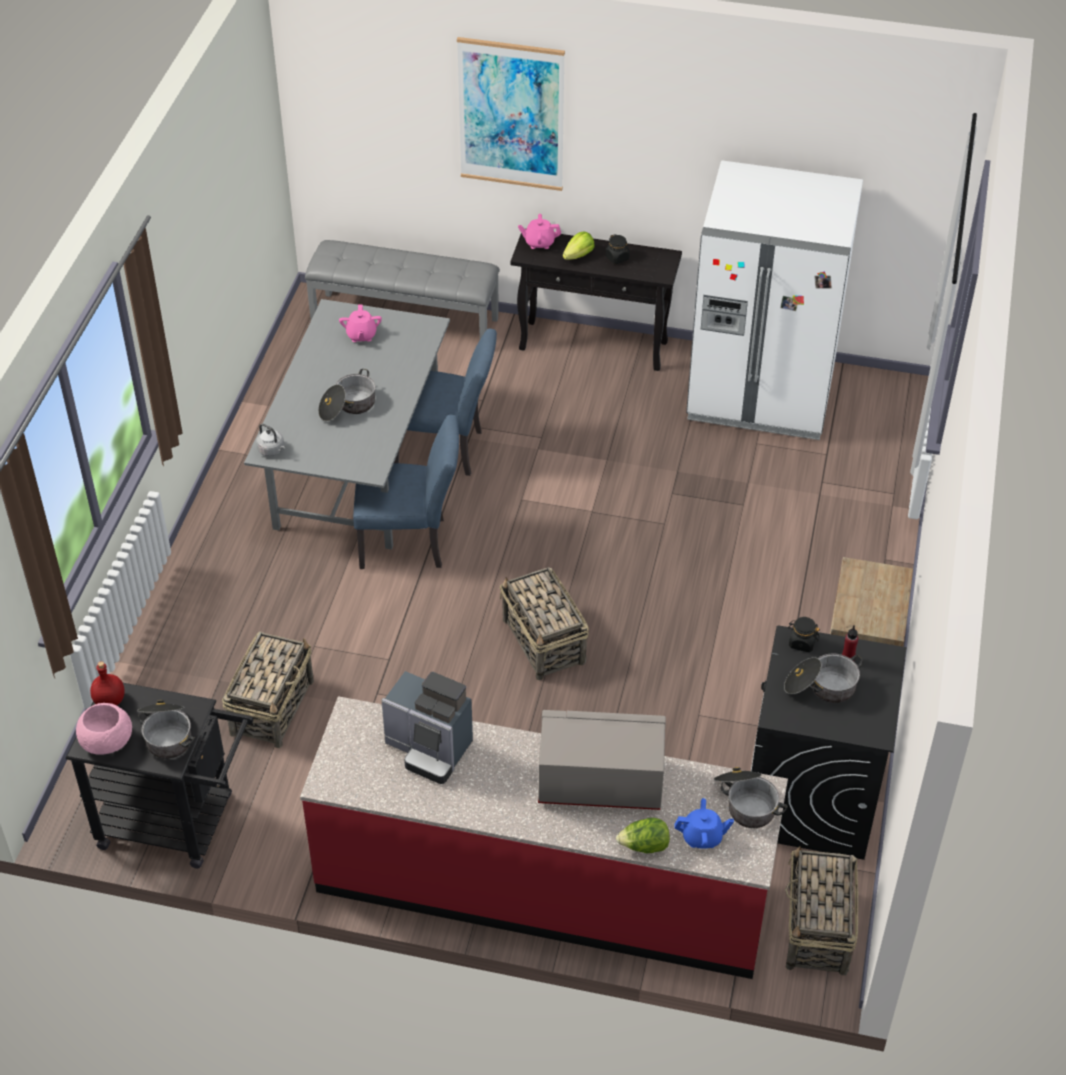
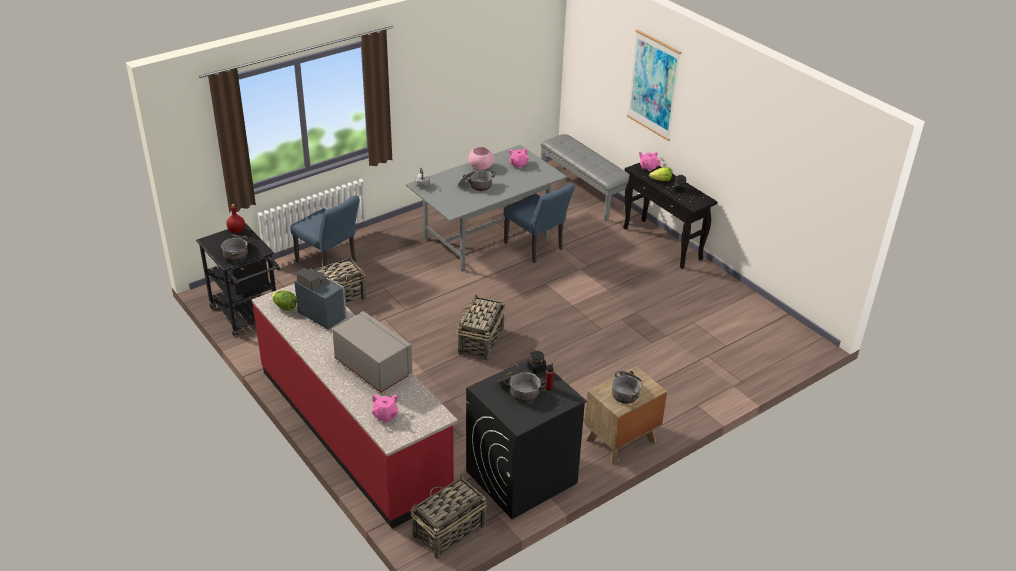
camera: 40 degrees right, 10 degrees down
pink bowl [76,703,132,755] -> pink bowl moved to [468,147,494,170]
blue chair [353,415,459,569] -> blue chair moved to [290,195,360,266]
coffee machine [381,671,473,784] -> coffee machine turned 150 degrees clockwise [294,268,347,330]
lettuce [616,818,670,853] -> lettuce moved to [272,290,297,311]
blue teapot [674,798,734,849] -> pink teapot [372,394,398,423]
white fridge [686,160,863,440] -> none
cooking pot [713,767,787,828] -> cooking pot moved to [612,371,643,404]

